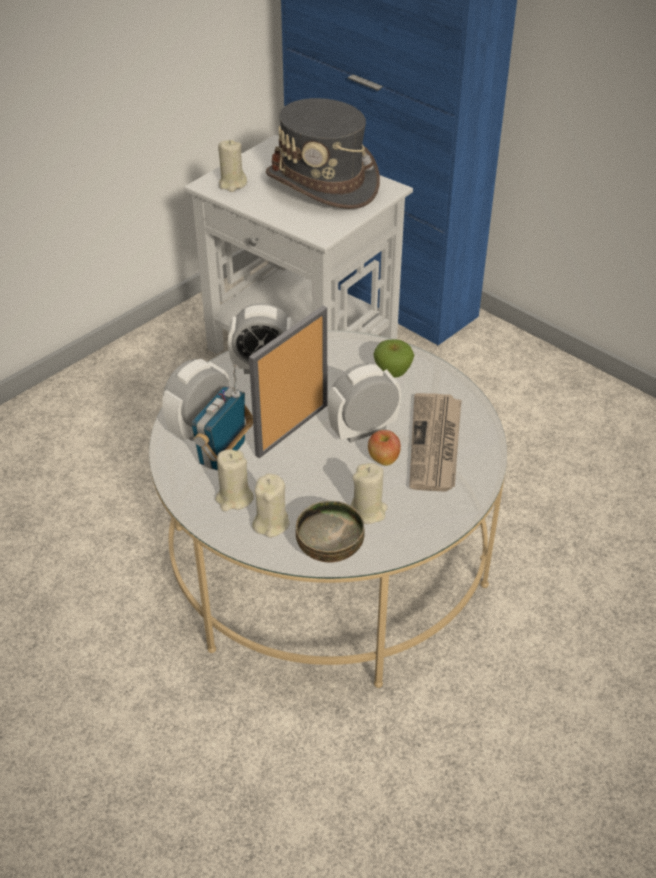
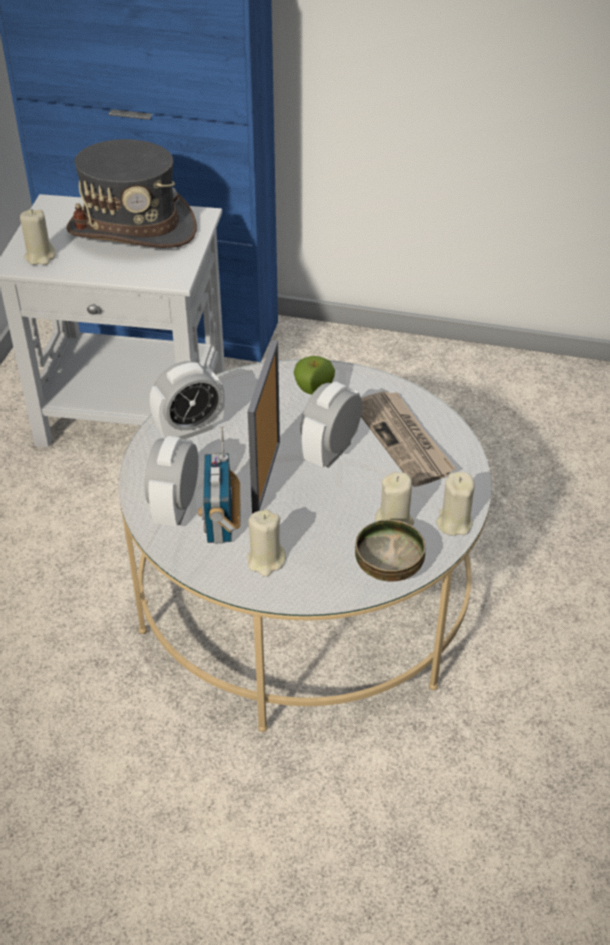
camera: 30 degrees left, 0 degrees up
beige candle [252,473,290,538] -> beige candle moved to [436,472,475,536]
apple [368,430,401,466] -> none

